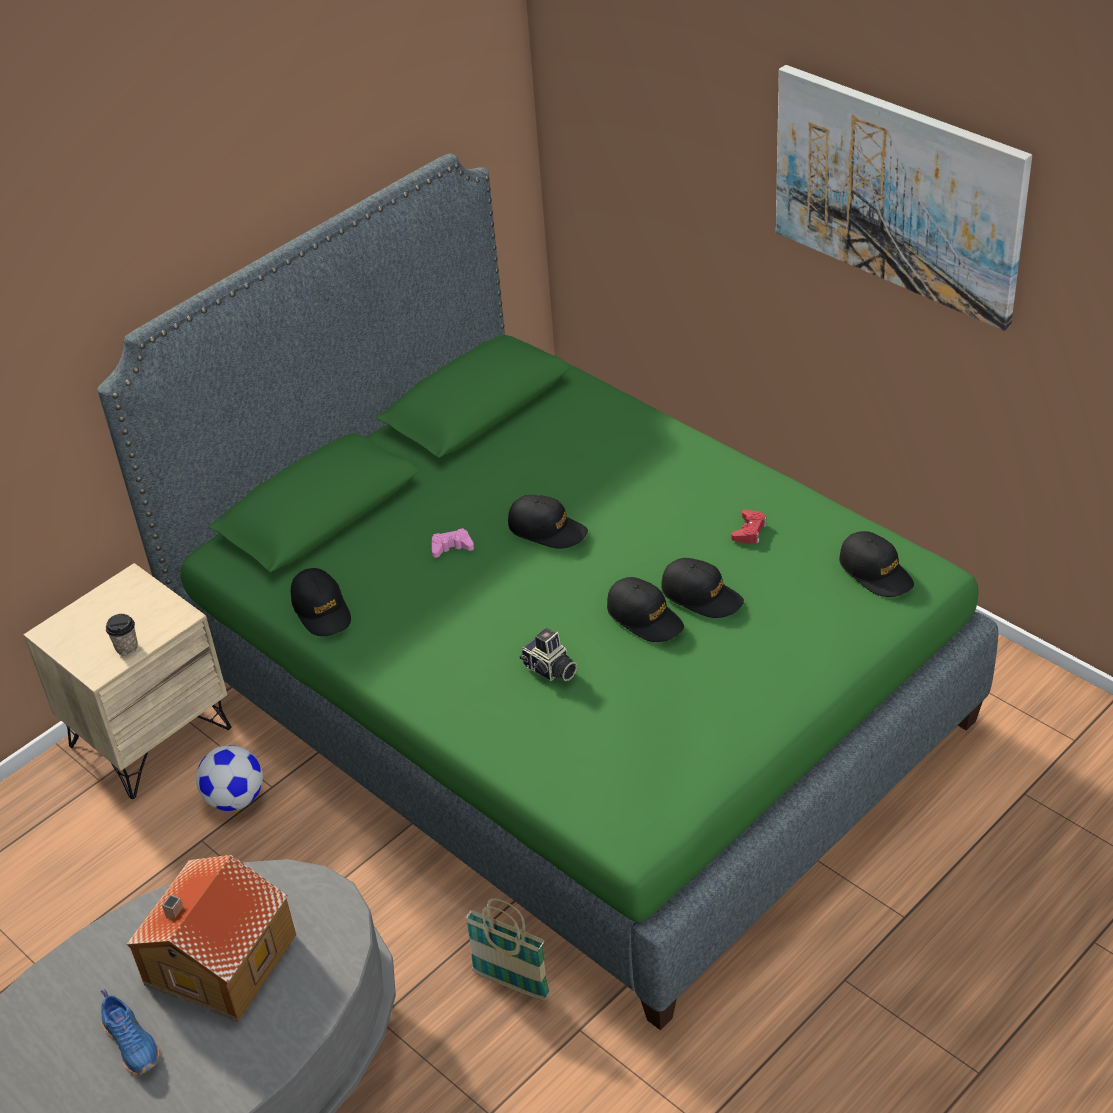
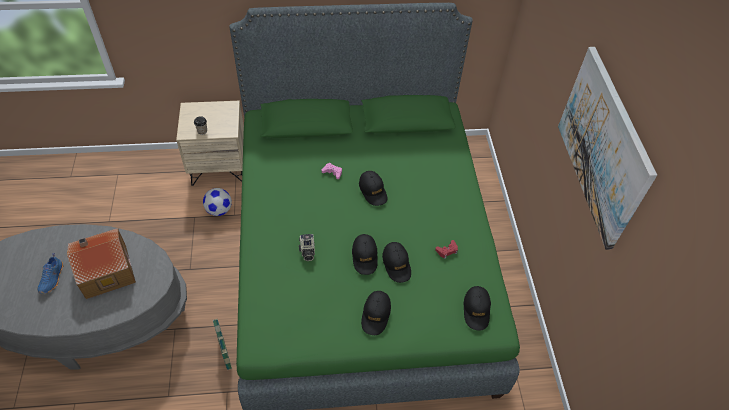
camera: 35 degrees right, 10 degrees up
black cap [291,568,351,636] -> black cap moved to [361,291,391,335]

